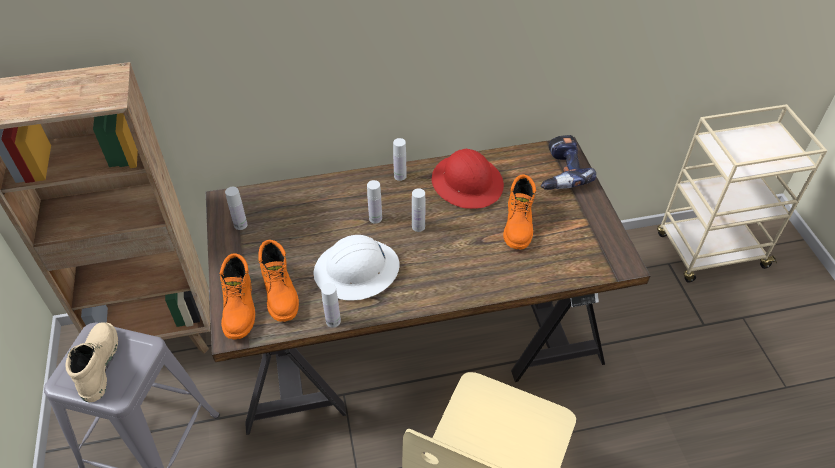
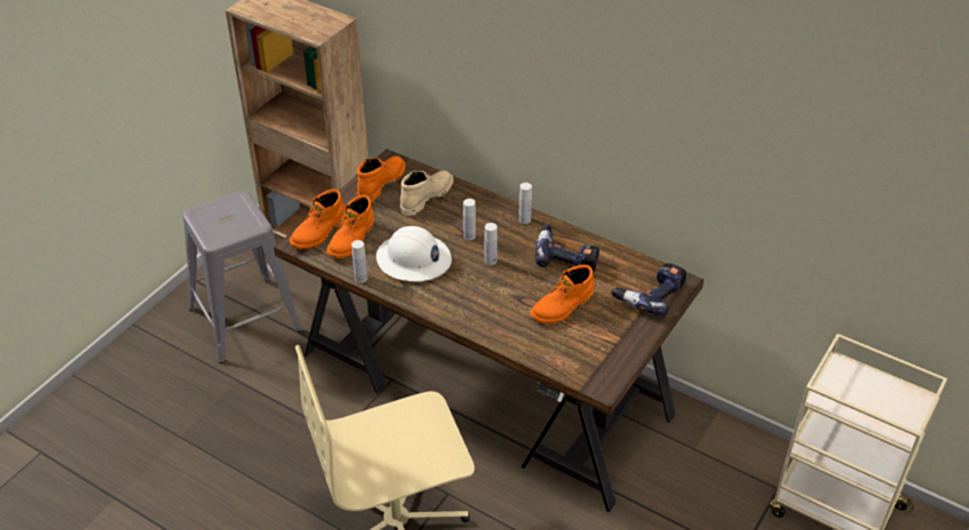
camera: 45 degrees right, 5 degrees down
beige boot [66,322,118,402] -> beige boot moved to [400,171,453,216]
white bottle [225,187,248,230] -> orange boot [357,156,406,202]
red hard hat [431,149,504,209] -> power drill [535,224,599,273]

